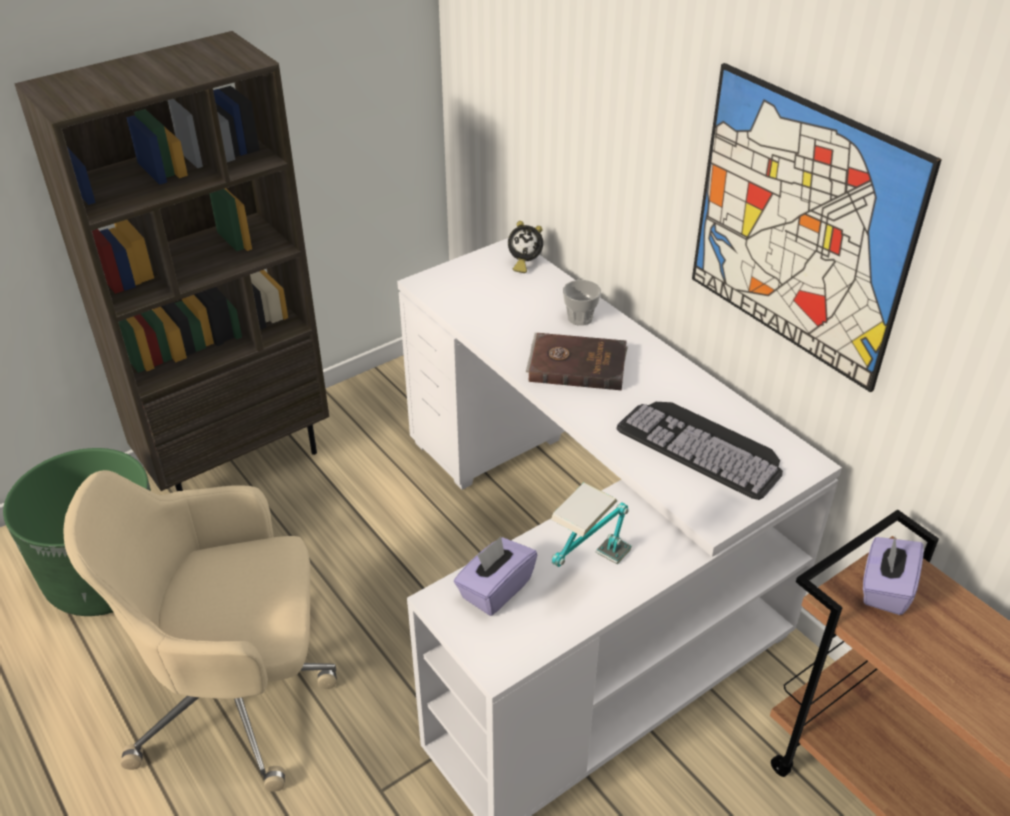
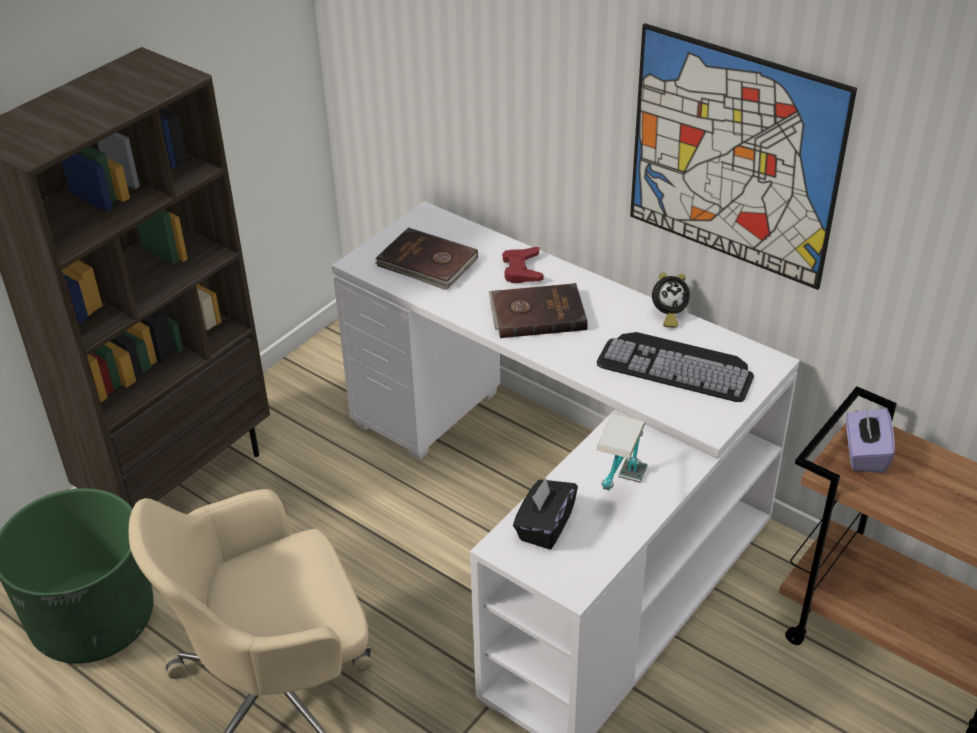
camera: 15 degrees left, 0 degrees up
purple tissue box [454,537,537,616] -> black tissue box [513,477,578,549]
alarm clock [508,221,543,273] -> alarm clock moved to [652,272,690,327]
cup [563,280,601,326] -> red game controller [502,247,544,283]
none -> brown book [375,228,478,290]

